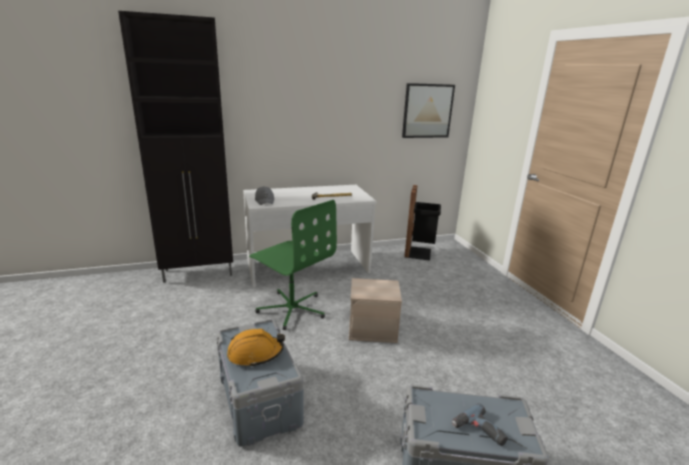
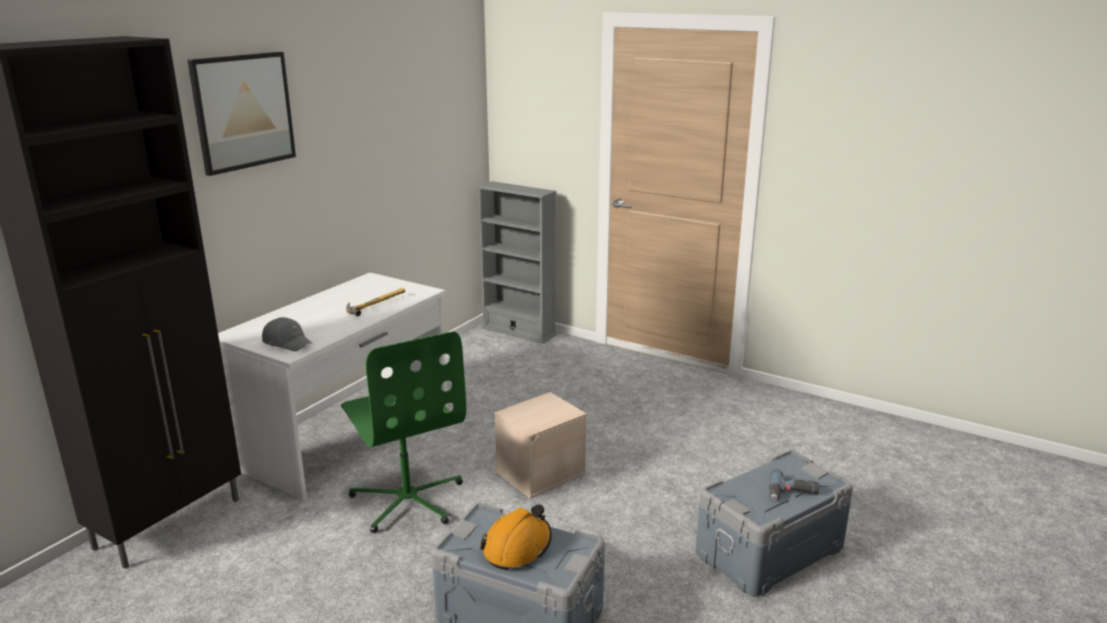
camera: 40 degrees left, 0 degrees up
green office chair [249,200,337,330] -> green office chair turned 60 degrees clockwise [341,331,466,533]
picture [402,83,455,138] -> picture moved to [187,52,296,176]
black trash can [404,185,441,261] -> none
none -> grey bookcase [477,181,557,344]

